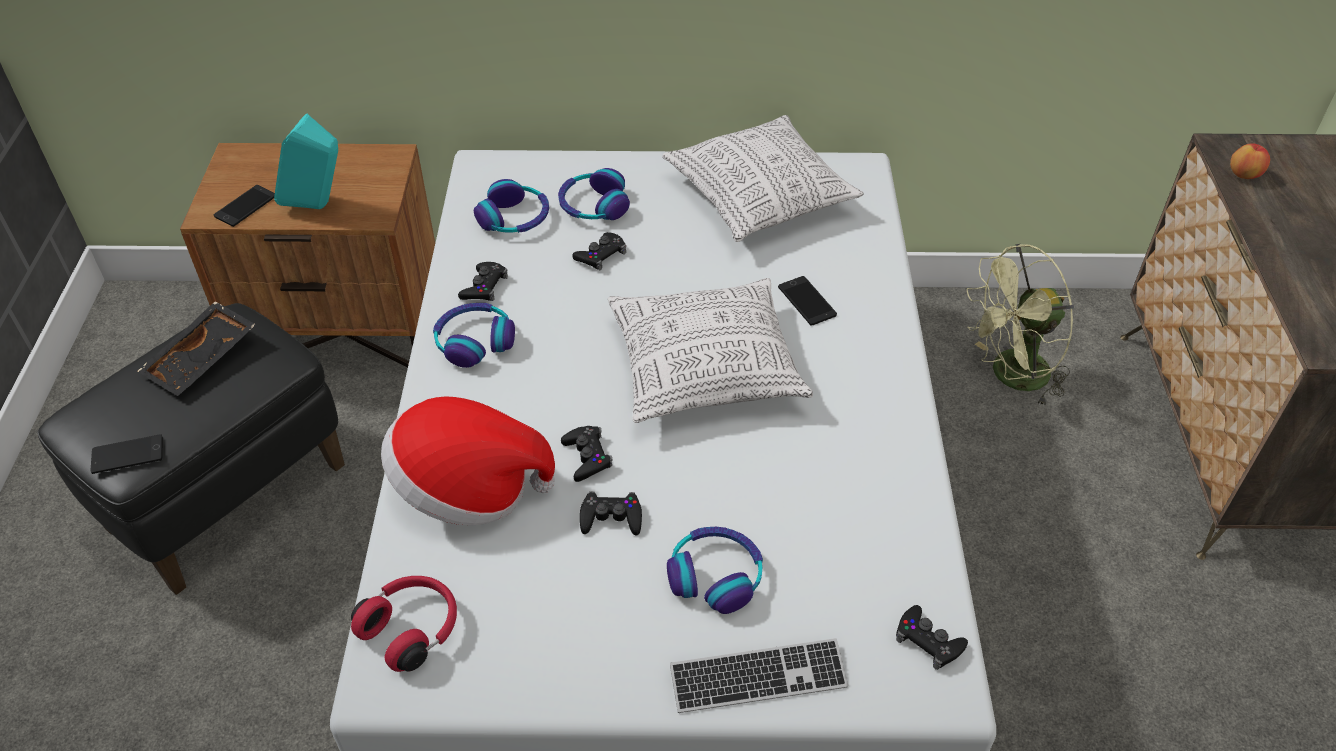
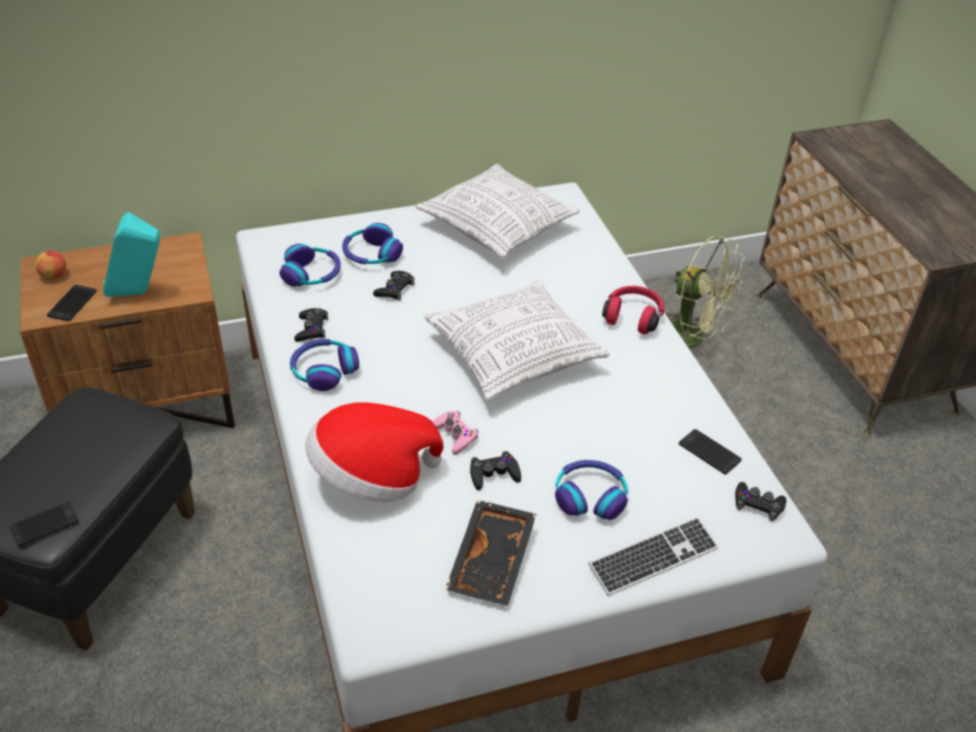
camera: 20 degrees left, 5 degrees down
black tray [138,301,256,396] -> black tray moved to [445,500,536,605]
red headphones [351,576,457,672] -> red headphones moved to [602,286,665,334]
black game controller [561,426,612,482] -> pink game controller [433,411,479,455]
phone [778,276,837,326] -> phone moved to [679,429,742,475]
green fan [967,244,1074,407] -> green fan turned 105 degrees counterclockwise [665,236,745,348]
apple [1230,143,1270,179] -> apple moved to [35,251,66,279]

